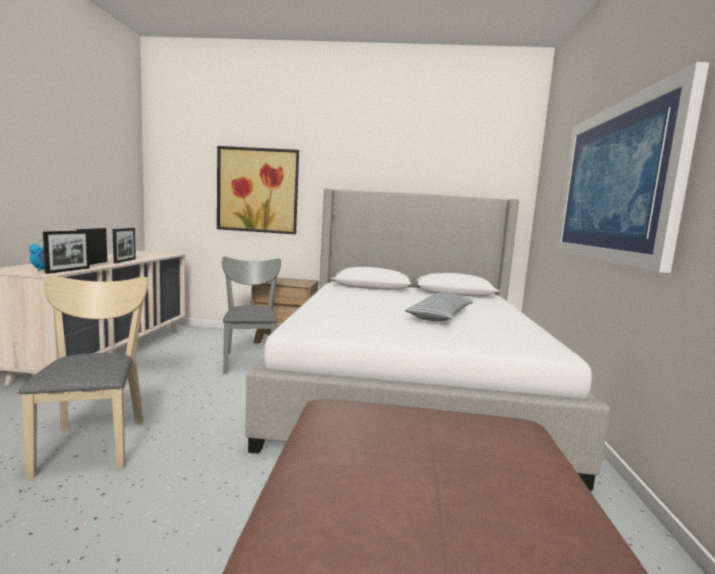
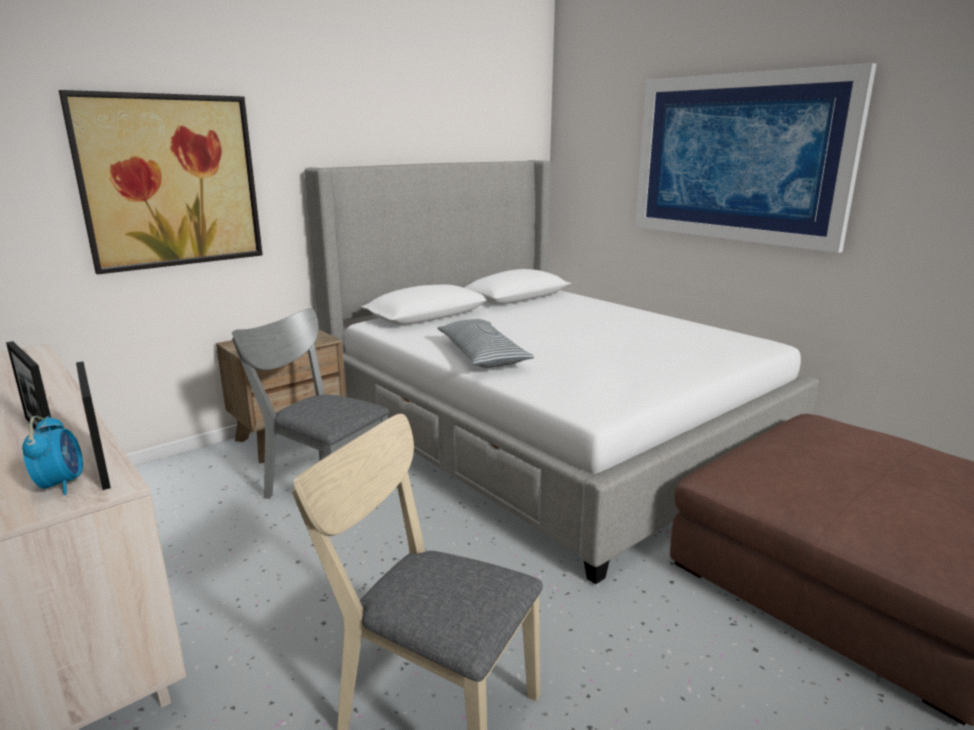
camera: 45 degrees left, 10 degrees up
picture frame [112,228,136,263] -> none
pillow [405,292,473,321] -> pillow moved to [437,319,535,368]

